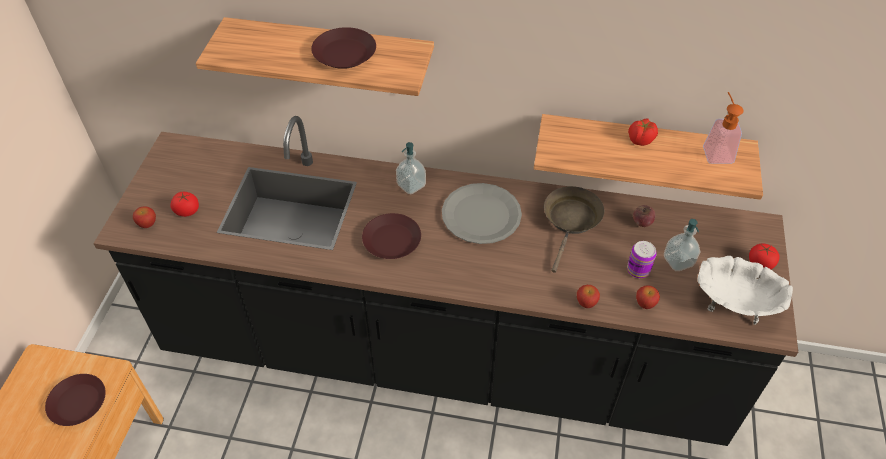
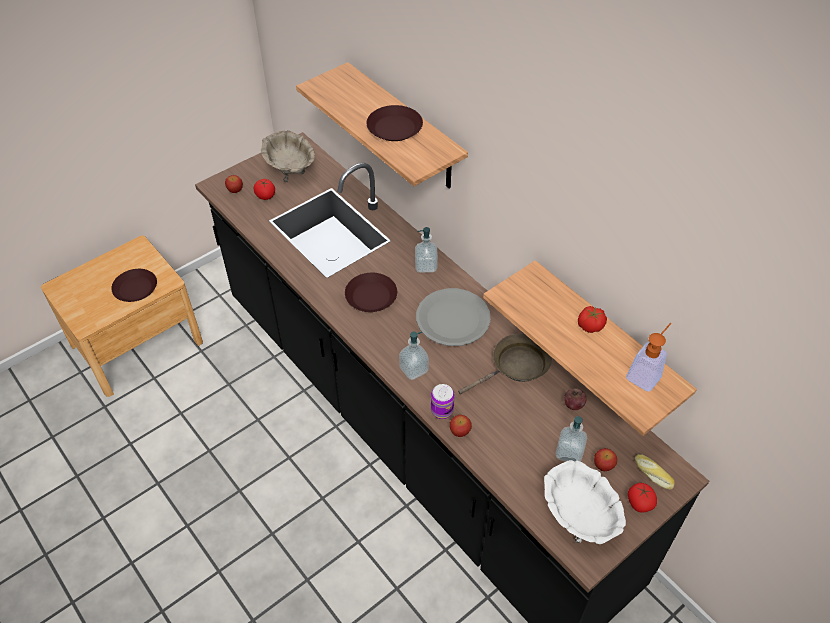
camera: 40 degrees right, 0 degrees up
can [627,241,657,278] -> can moved to [431,384,455,419]
apple [636,285,660,309] -> apple moved to [594,448,617,471]
none -> beige bowl [261,130,315,182]
none -> soap dispenser [399,332,429,380]
none -> bread [635,454,675,490]

